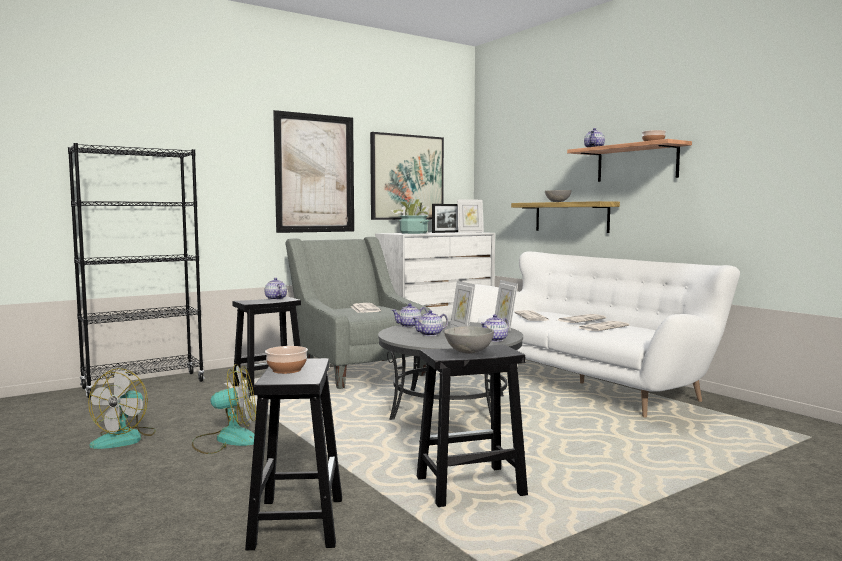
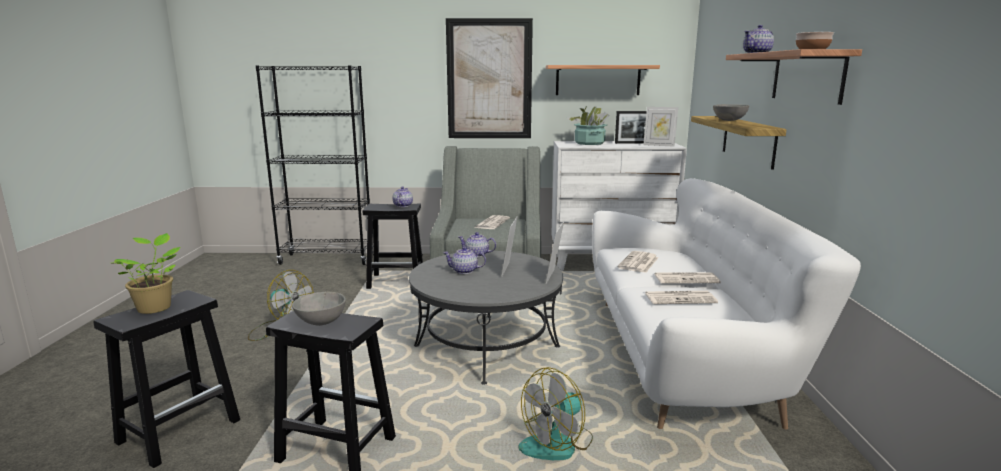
camera: 35 degrees right, 10 degrees up
fan [88,368,156,449] -> fan moved to [519,367,593,460]
bowl [265,346,308,374] -> potted plant [113,233,180,314]
picture [370,132,444,220] -> shelf [546,65,660,95]
teapot [480,315,509,342] -> none

